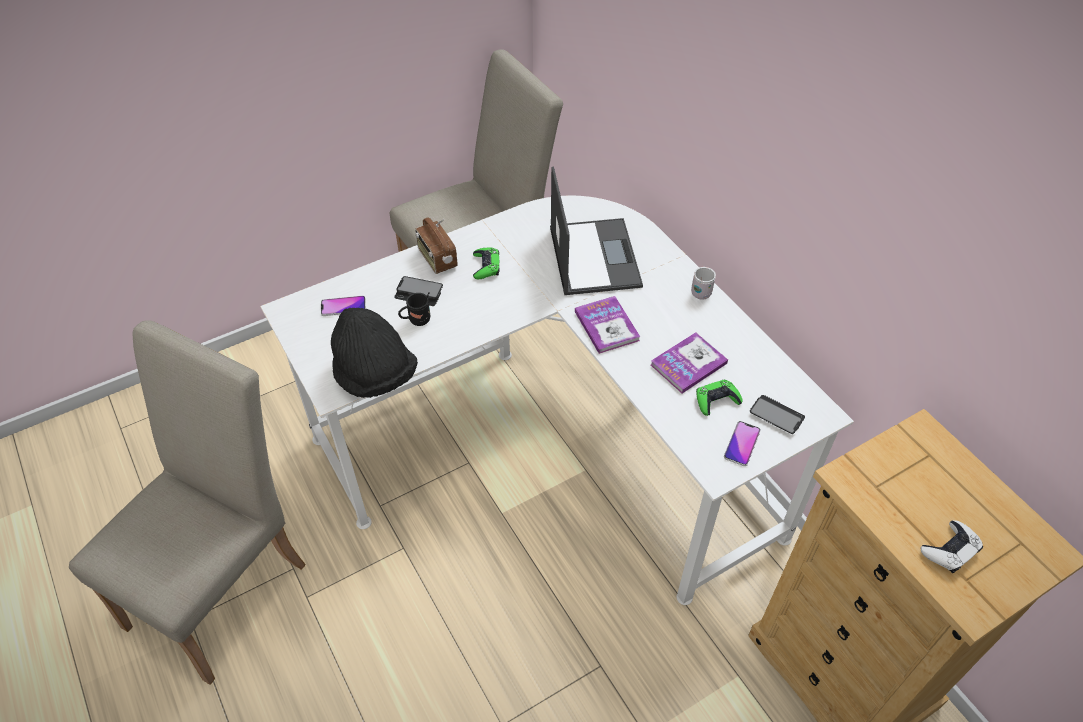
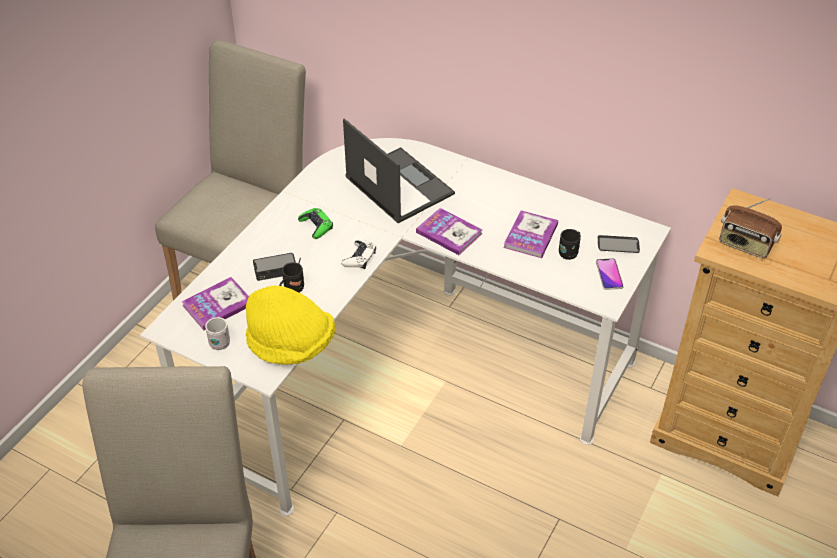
camera: 30 degrees left, 5 degrees down
phone [321,296,366,316] -> book [182,277,249,330]
black hat [331,308,418,398] -> yellow hat [246,285,335,365]
radio [415,218,458,274] -> radio moved to [719,198,782,258]
white mug [691,267,716,300] -> white mug moved to [205,317,230,350]
green game controller [696,380,743,416] -> black mug [559,229,581,260]
white game controller [921,520,983,573] -> white game controller moved to [341,240,376,269]

